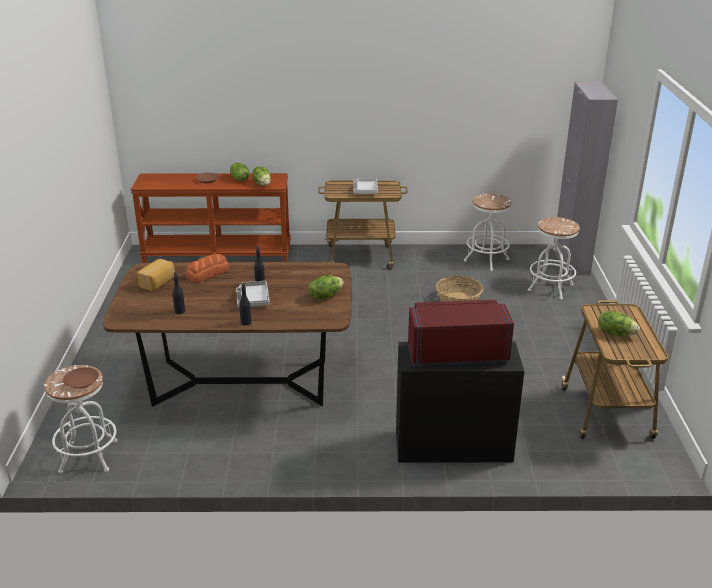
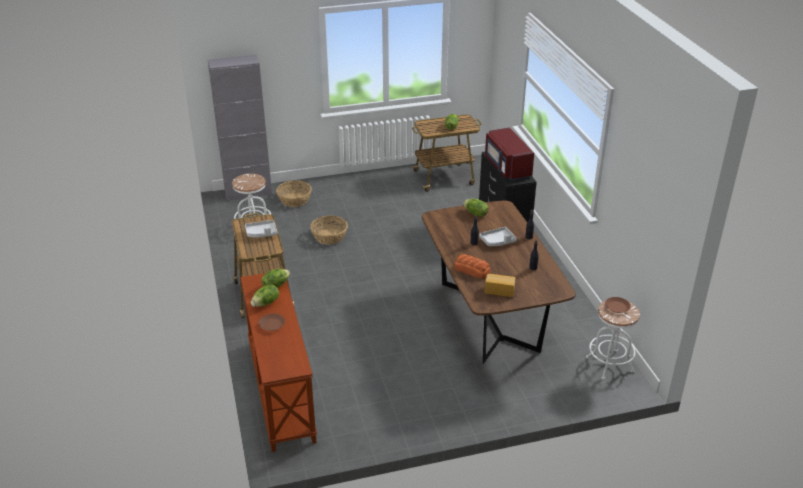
camera: 105 degrees left, 5 degrees up
white stool [528,217,580,300] -> basket [276,180,312,207]

